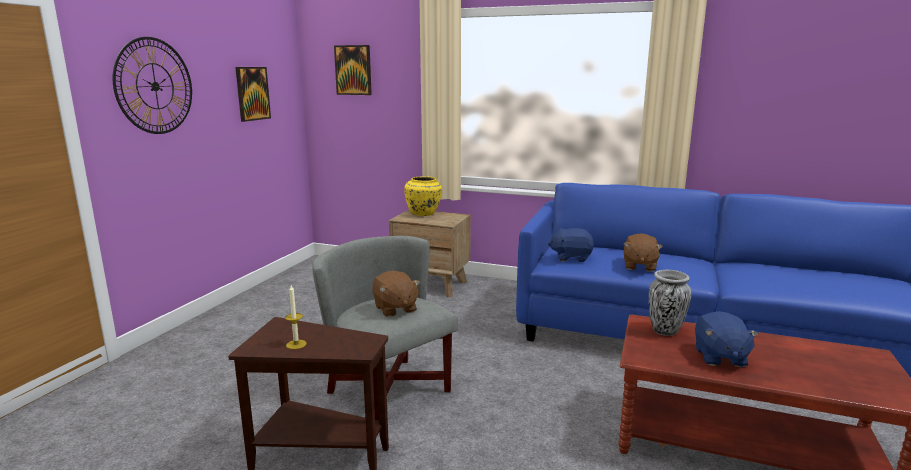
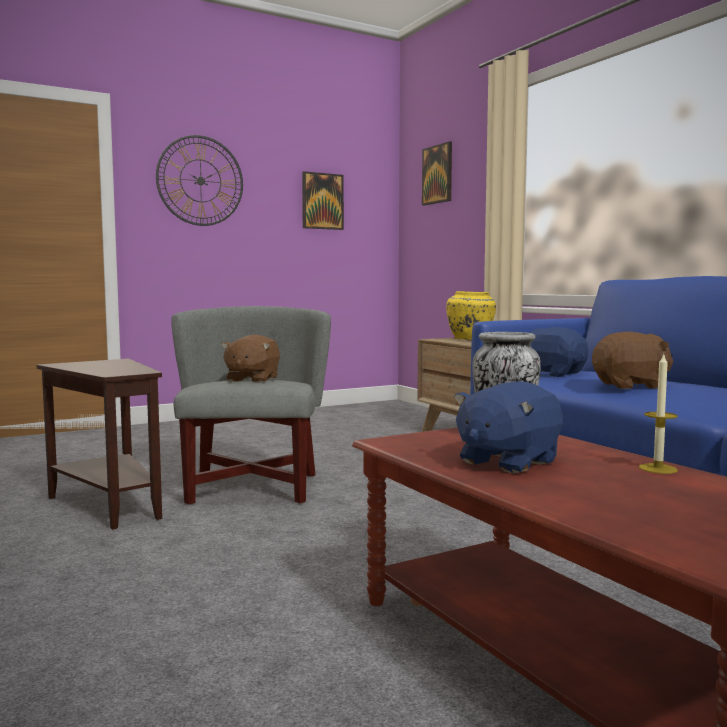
camera: 40 degrees right, 10 degrees down
candle [285,285,307,349] -> candle moved to [639,354,678,474]
brown plush toy [623,233,663,272] -> brown plush toy turned 150 degrees counterclockwise [592,332,673,389]

